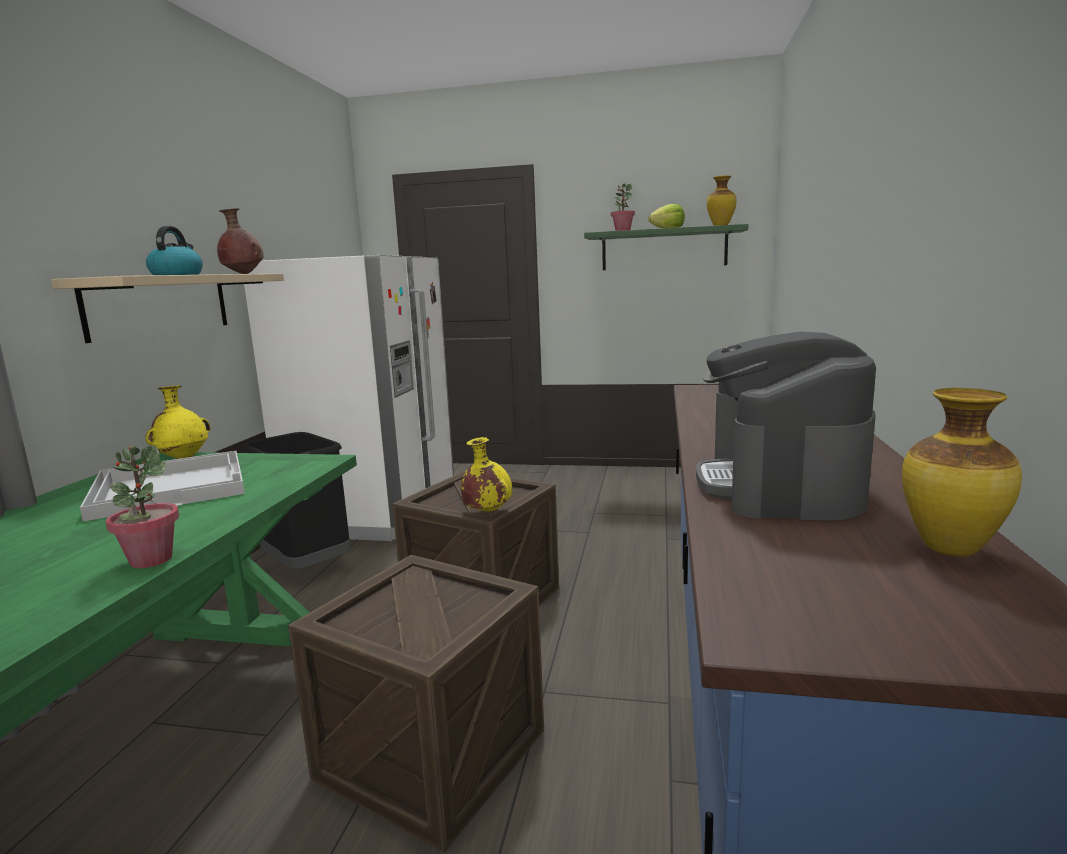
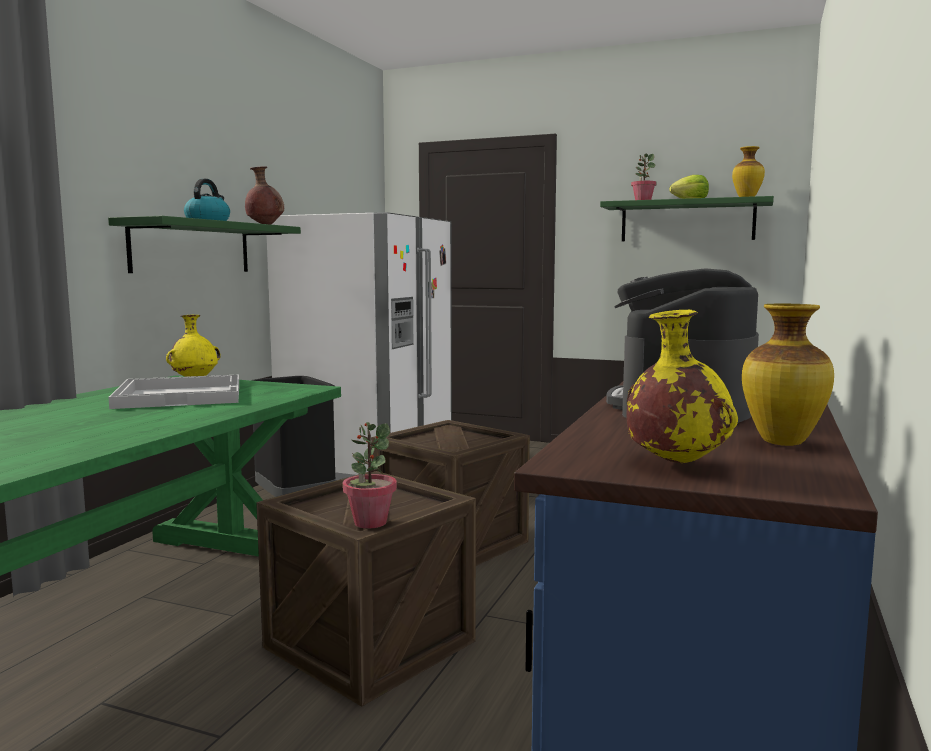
camera: 10 degrees right, 5 degrees down
beige shelf [51,274,284,343] -> green shelf [108,216,301,273]
potted plant [105,445,179,568] -> potted plant moved to [342,422,397,529]
yellow vase [461,437,512,512] -> yellow vase moved to [626,310,738,463]

